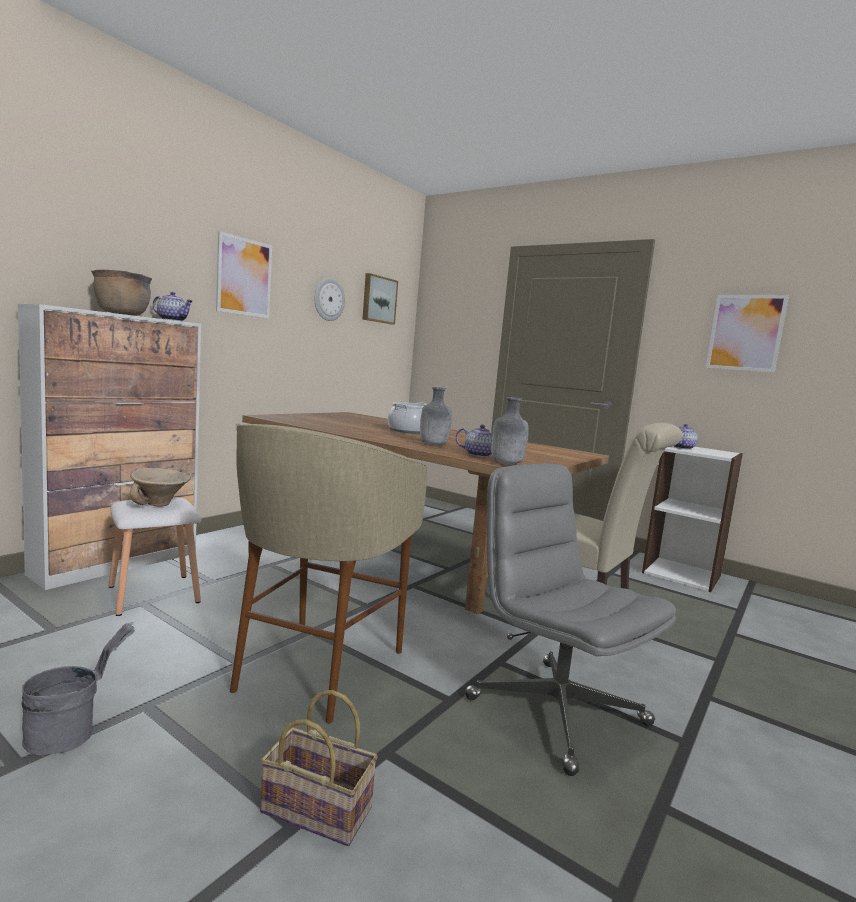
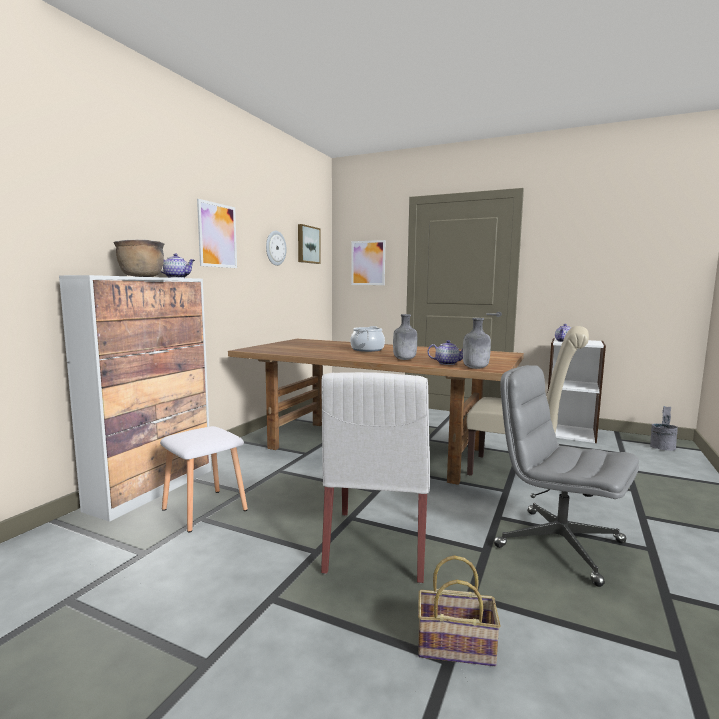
camera: 10 degrees left, 0 degrees up
grey bucket [21,622,135,756] -> grey bucket moved to [650,406,678,451]
beige bowl [130,468,191,506] -> none
beige stool [230,424,427,724] -> white chair [321,372,430,584]
picture [706,295,789,373] -> picture moved to [351,240,385,285]

